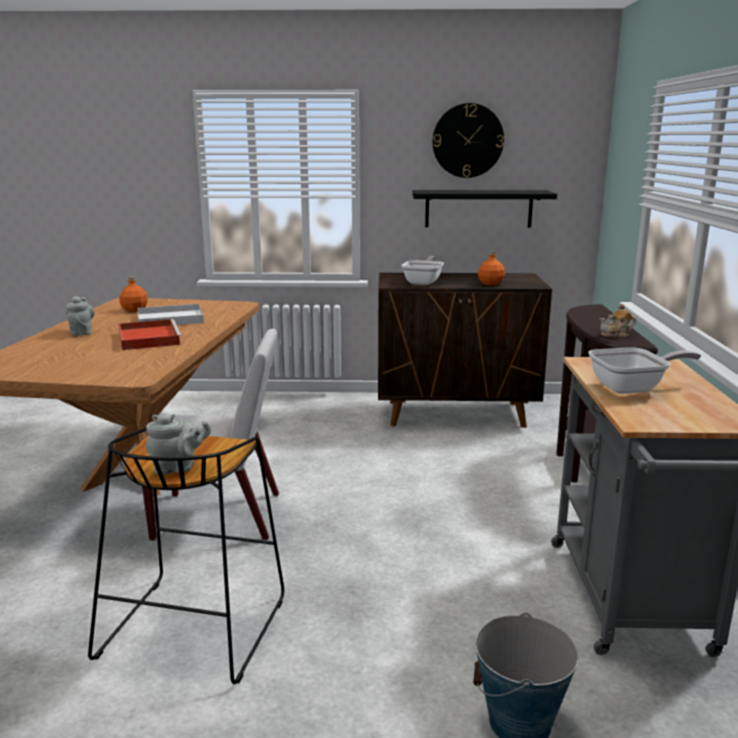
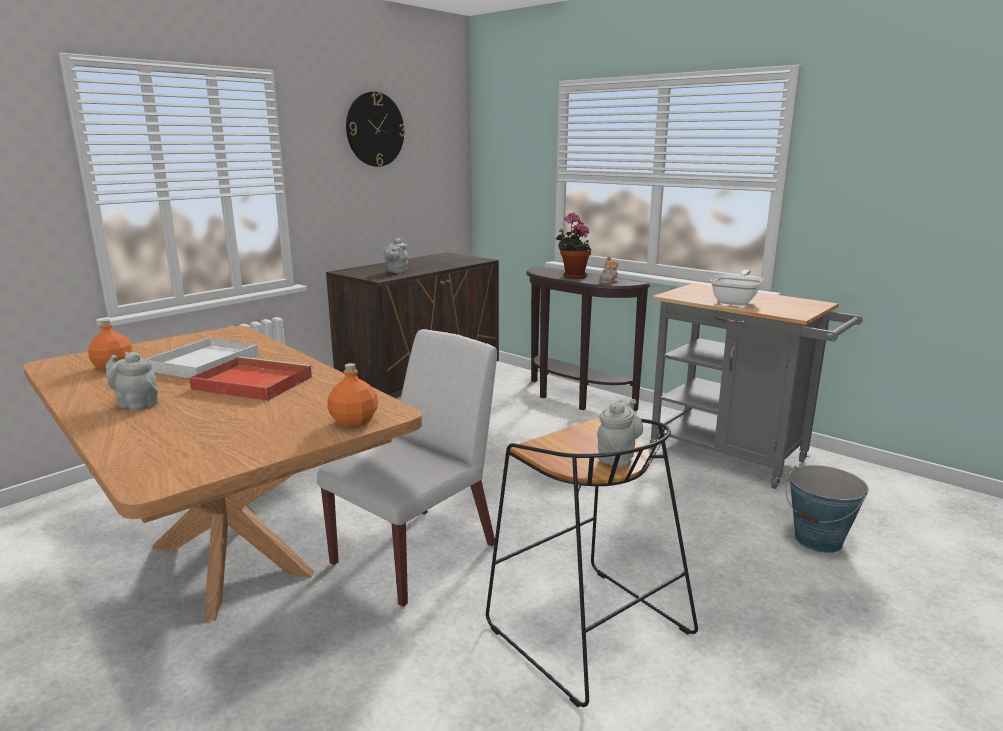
camera: 50 degrees left, 0 degrees up
frying pan [401,256,444,285] -> grey teapot [383,238,408,273]
black shelf [412,190,557,228] -> none
orange bottle [478,251,505,286] -> orange bottle moved to [327,363,378,428]
none -> potted plant [556,213,591,279]

